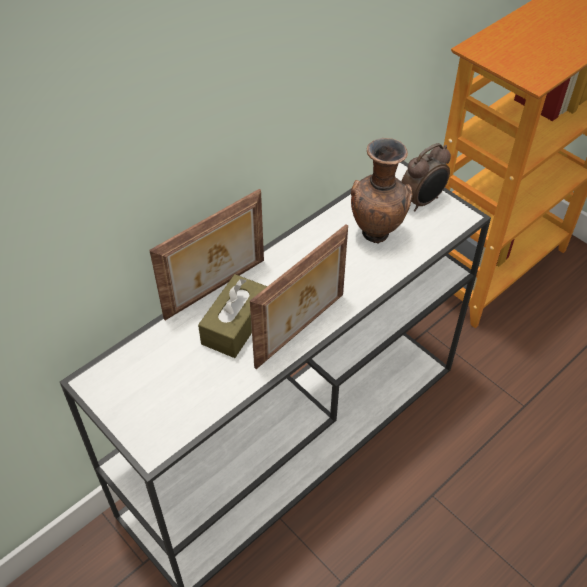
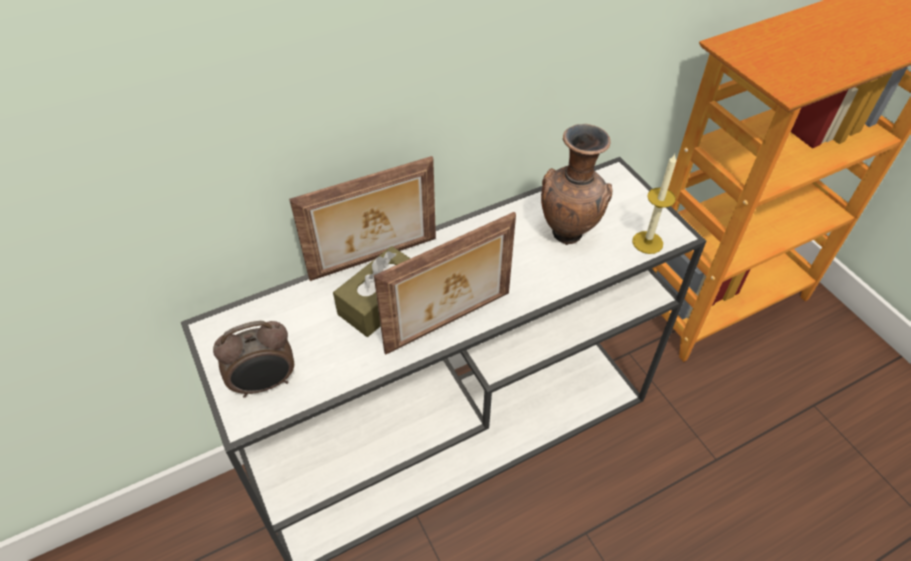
camera: 15 degrees right, 0 degrees up
alarm clock [401,143,451,211] -> alarm clock moved to [213,321,294,398]
none -> candle [632,154,677,254]

